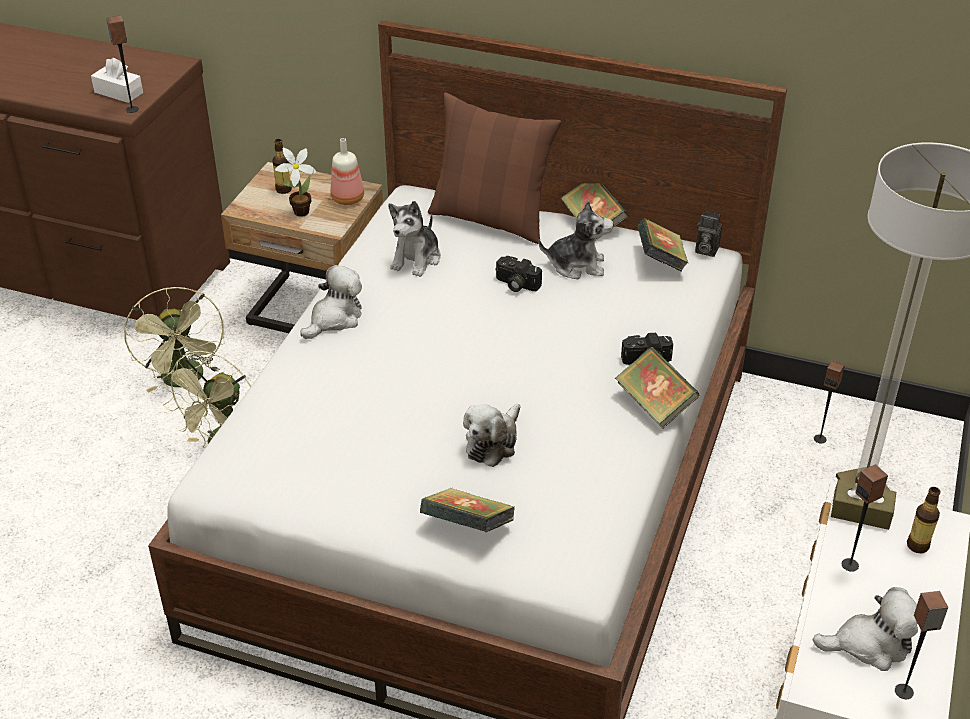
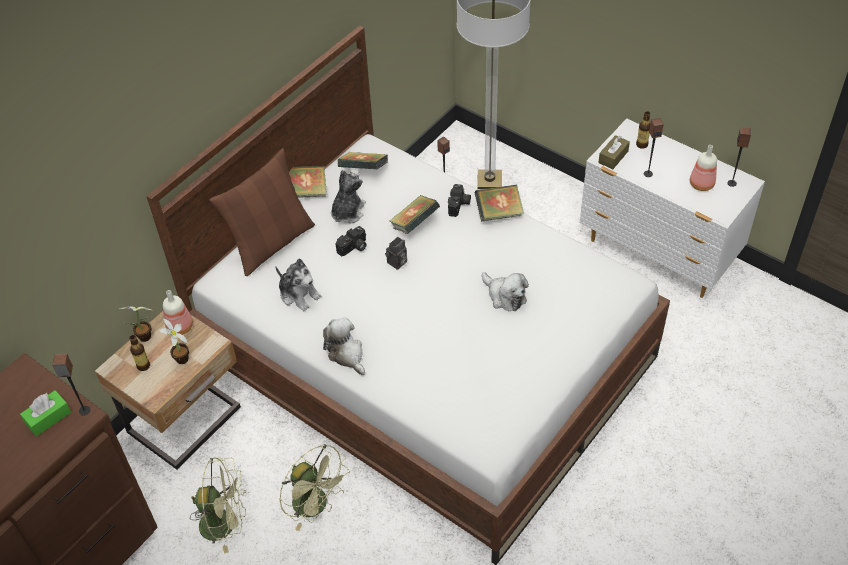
camera: 70 degrees left, 10 degrees up
white tissue box [91,58,143,103] -> green tissue box [20,390,71,436]
book [420,488,515,532] -> book moved to [389,195,440,234]
camera [695,211,722,257] -> camera moved to [385,237,407,270]
plush toy [812,587,918,671] -> bottle [690,145,717,191]
none -> potted plant [119,306,152,342]

